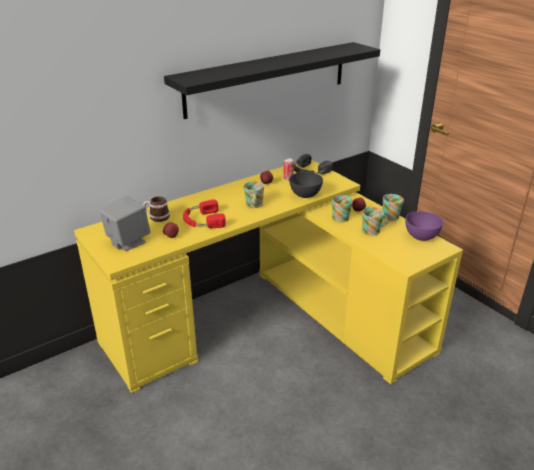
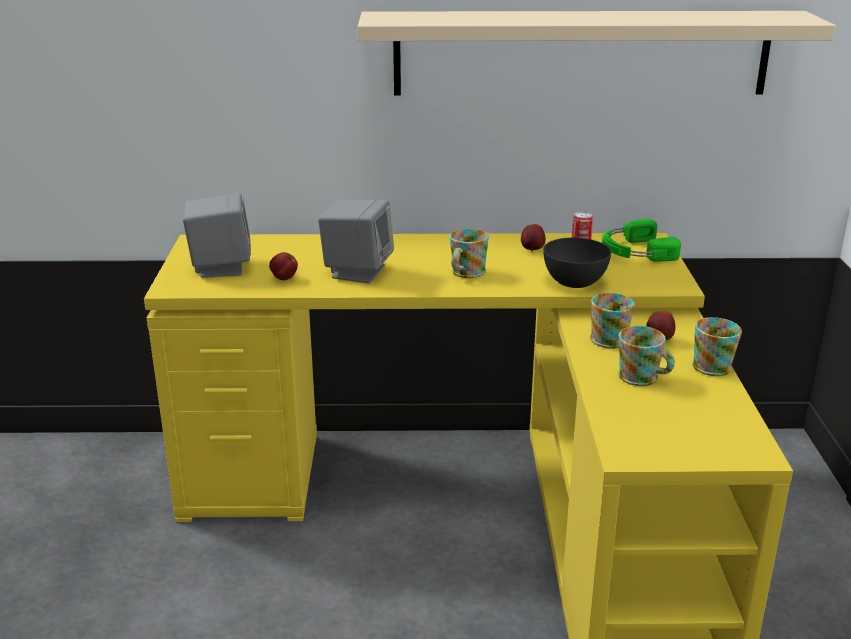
camera: 35 degrees right, 5 degrees down
mug [143,196,170,222] -> none
black shelf [164,42,380,119] -> beige shelf [357,11,836,95]
red headphones [183,200,226,228] -> grey speaker [318,200,394,283]
black headphones [294,154,332,174] -> green headphones [602,219,681,262]
purple bowl [405,211,443,241] -> none

